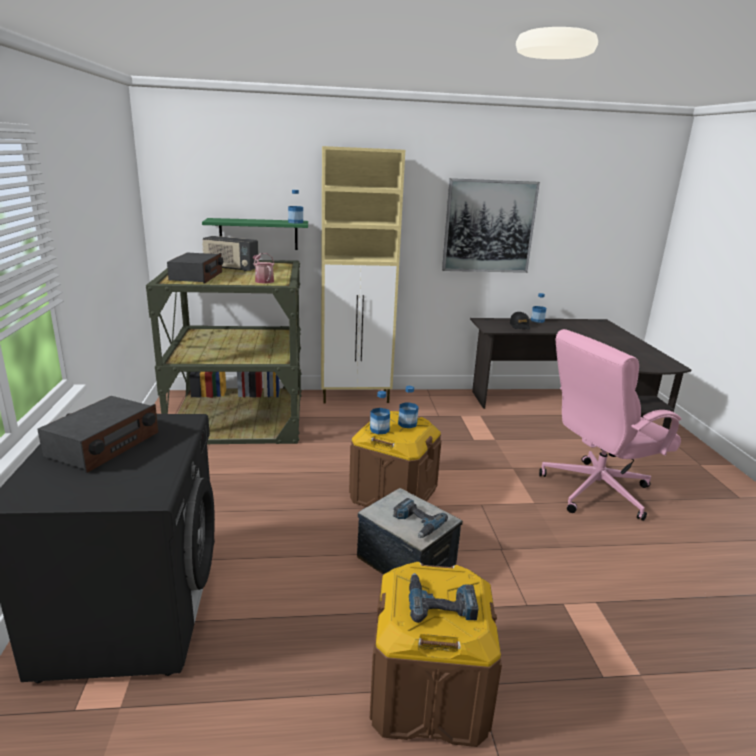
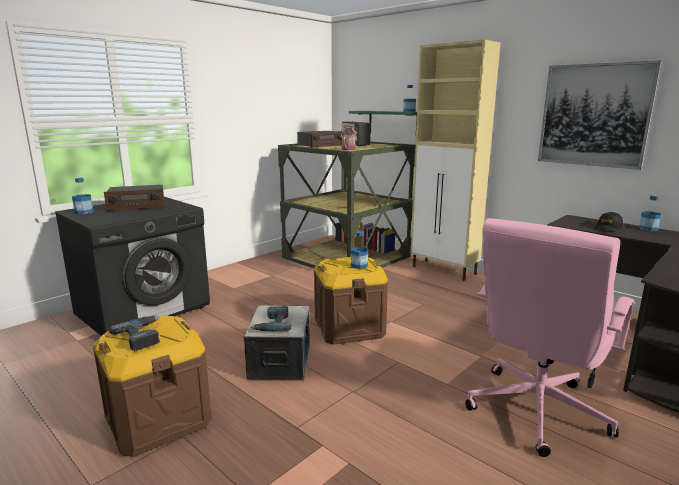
camera: 50 degrees right, 5 degrees down
bottle [370,391,390,434] -> bottle moved to [72,178,94,214]
pink office chair [539,329,681,521] -> pink office chair turned 75 degrees counterclockwise [465,218,635,457]

